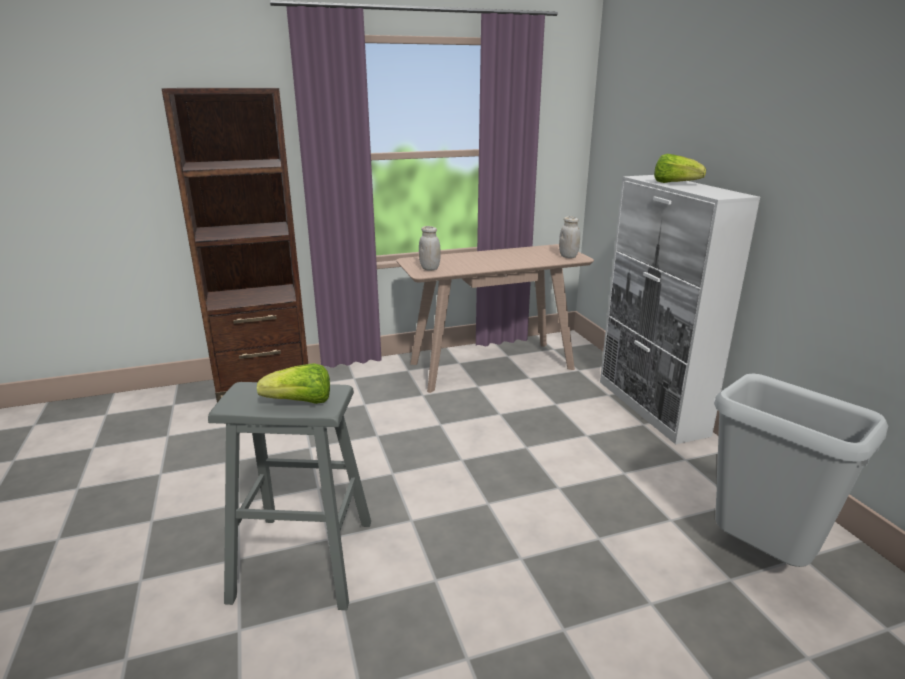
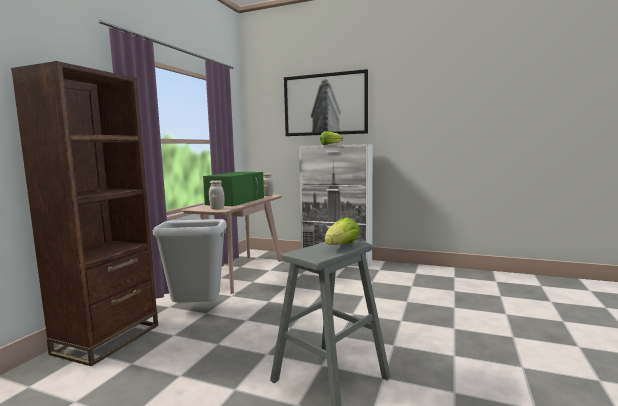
camera: 50 degrees left, 15 degrees down
grey trash can [715,373,888,567] -> grey trash can moved to [153,219,227,303]
none -> green microwave [203,172,264,206]
none -> picture [284,69,368,136]

